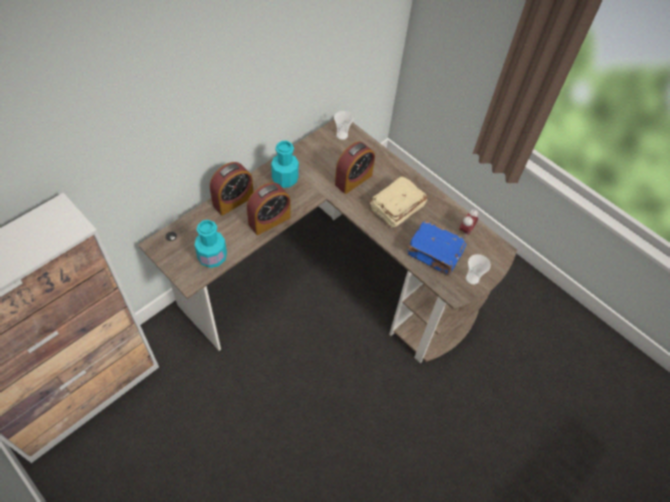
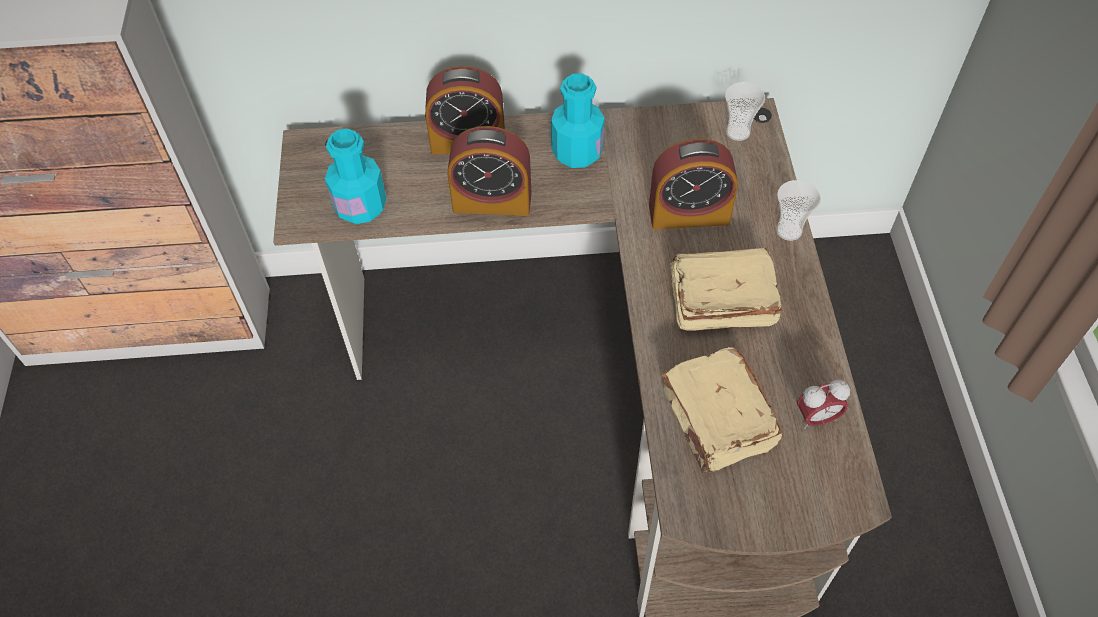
camera: 45 degrees right, 0 degrees up
blue book [407,221,466,276] -> beige book [661,347,782,473]
cup [466,254,491,285] -> cup moved to [776,180,821,241]

